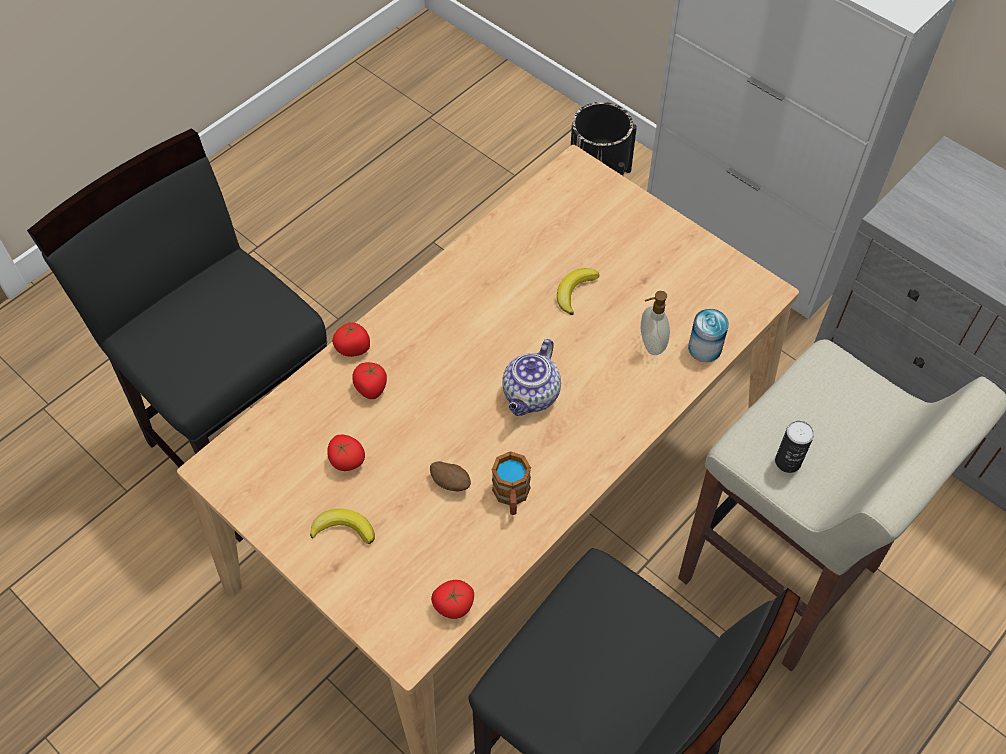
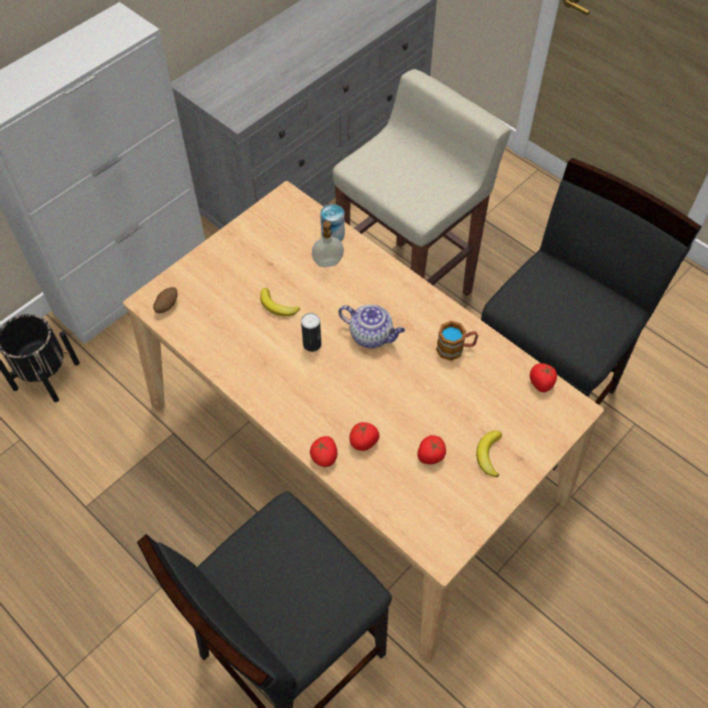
camera: 90 degrees left, 0 degrees up
potato [430,461,471,491] -> potato moved to [153,287,178,313]
can [775,421,814,473] -> can moved to [301,313,321,352]

